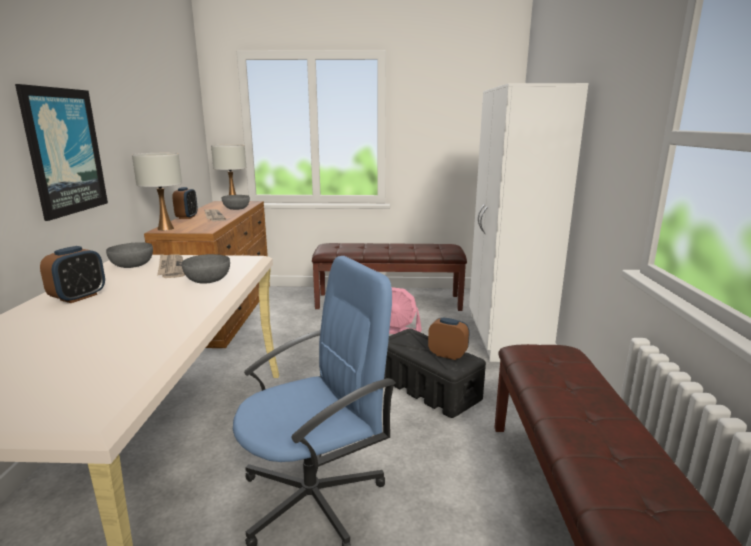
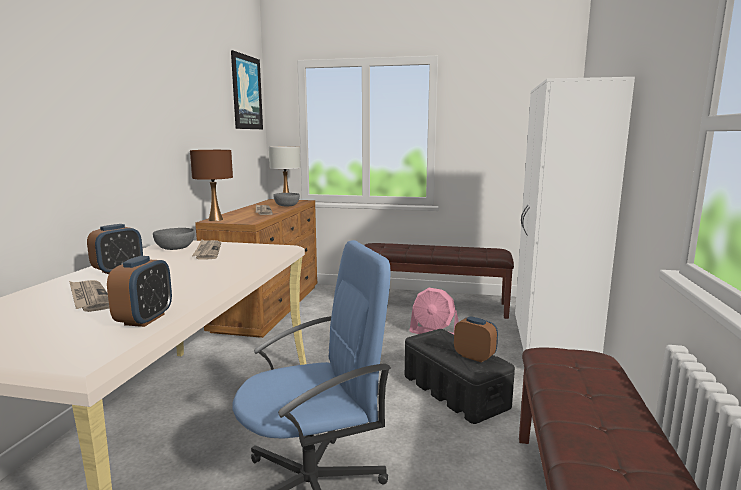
camera: 10 degrees right, 5 degrees down
picture [15,84,108,221] -> picture moved to [231,50,263,129]
white table lamp [132,153,182,231] -> brown table lamp [190,150,233,221]
alarm clock [172,187,198,219] -> alarm clock moved to [107,256,172,327]
grey bowl [182,254,230,284] -> none
none -> newspaper [69,280,109,312]

